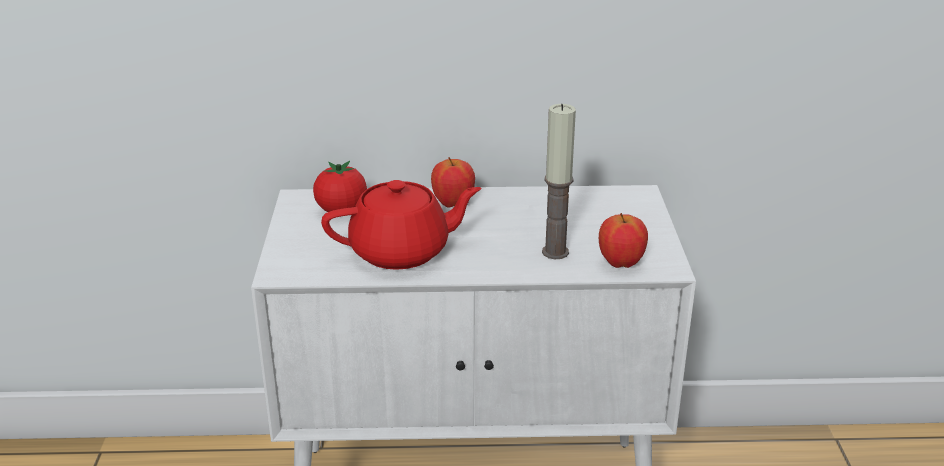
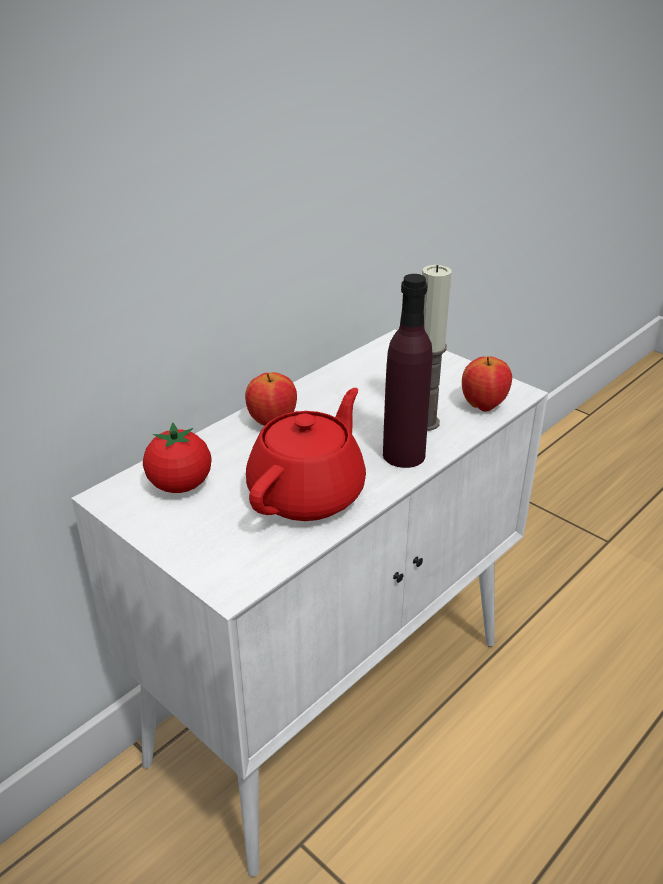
camera: 45 degrees left, 5 degrees up
none -> purple bottle [383,274,433,468]

